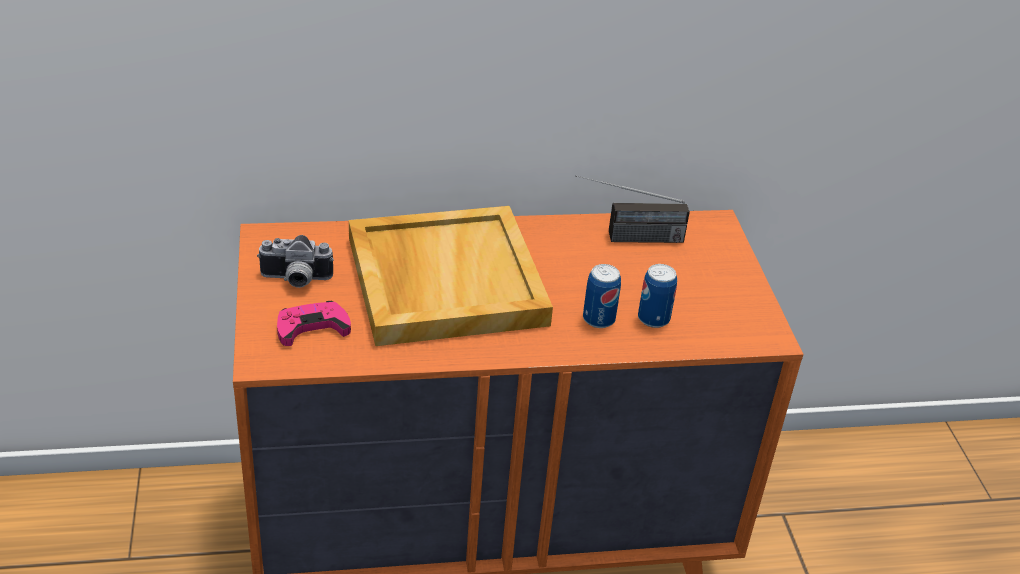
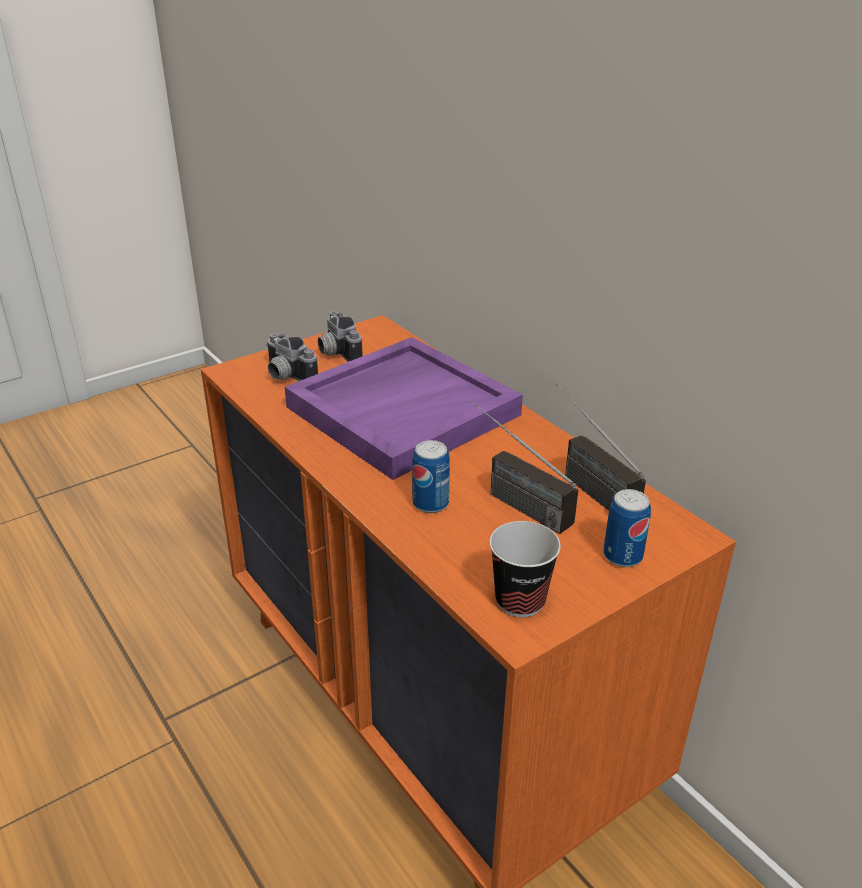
camera: 65 degrees right, 5 degrees down
pink game controller [277,301,351,346] -> camera [266,333,318,381]
beige tray [349,206,553,346] -> purple tray [285,337,523,480]
can [638,264,677,328] -> can moved to [603,489,651,567]
none -> radio [470,400,578,534]
none -> cup [490,521,561,617]

